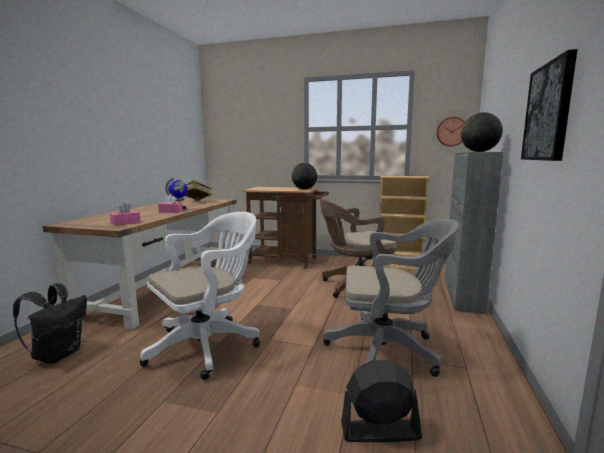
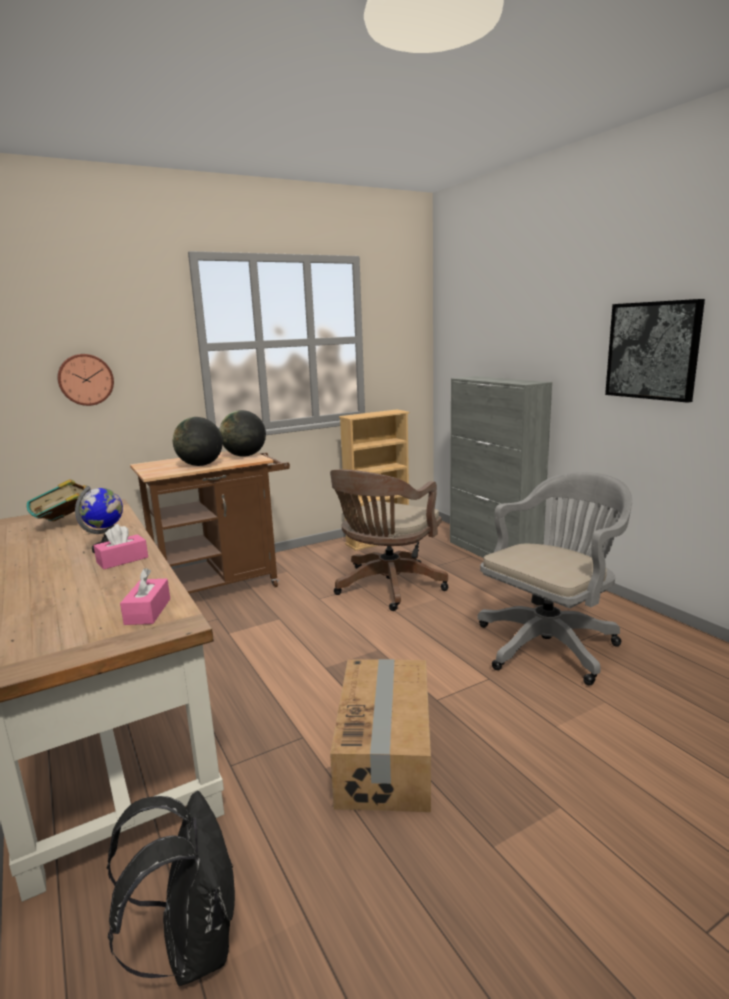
camera: 45 degrees left, 5 degrees up
white office chair [140,212,260,380] -> cardboard box [330,659,431,812]
black fan [341,360,422,443] -> none
wall clock [437,117,465,146] -> wall clock moved to [57,354,114,406]
globe [461,112,503,152] -> globe moved to [173,417,223,466]

